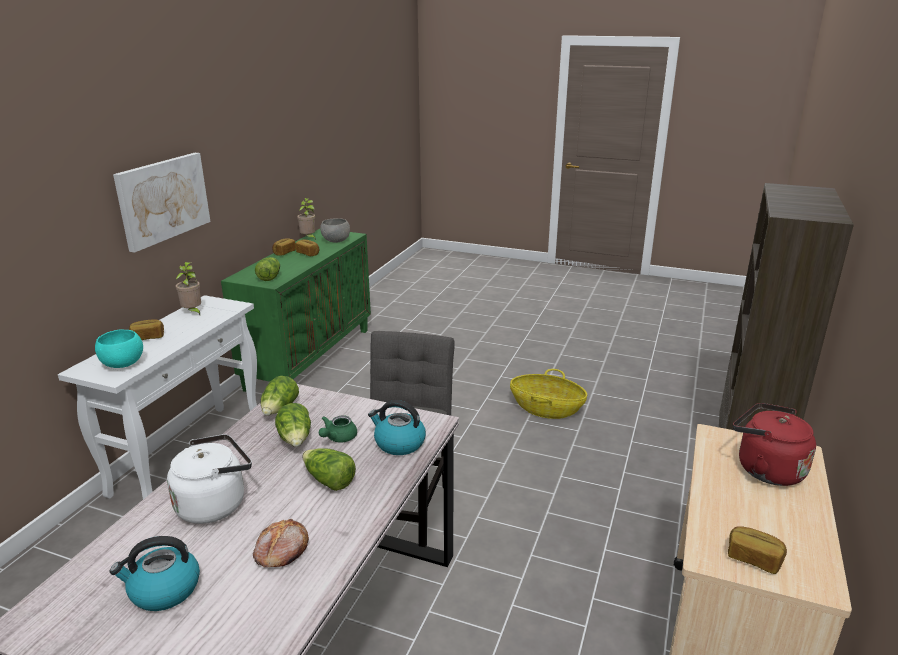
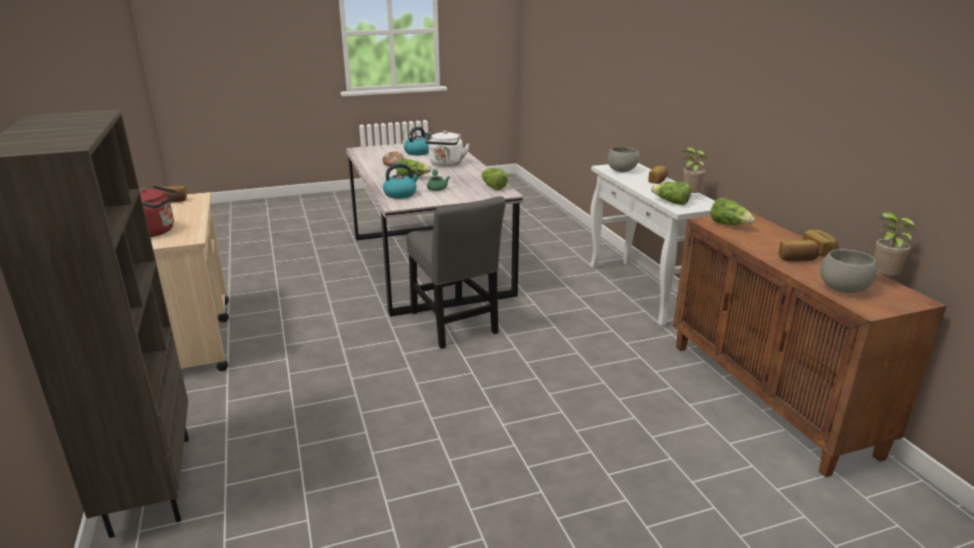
camera: 140 degrees right, 0 degrees up
turquoise bowl [95,329,143,368] -> grey bowl [607,147,640,172]
picture [113,153,211,253] -> none
green cabinet [221,229,371,392] -> brown cabinet [673,211,947,477]
lettuce [275,403,311,447] -> lettuce moved to [651,182,691,205]
basket [510,369,587,419] -> none

